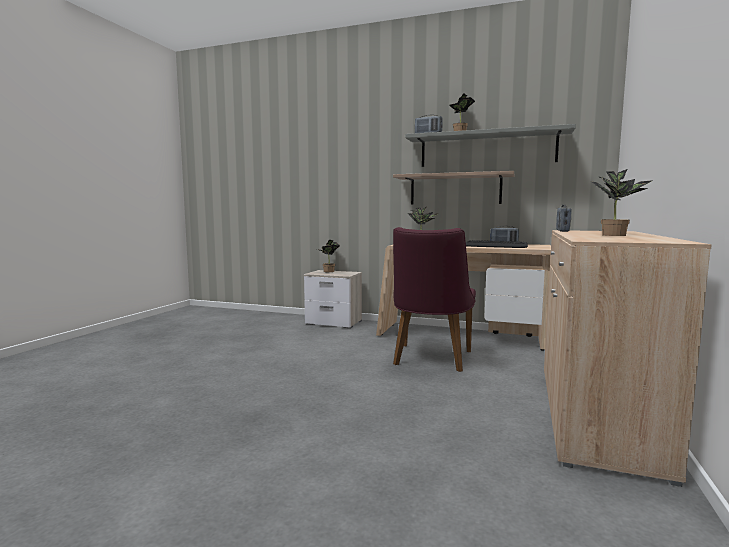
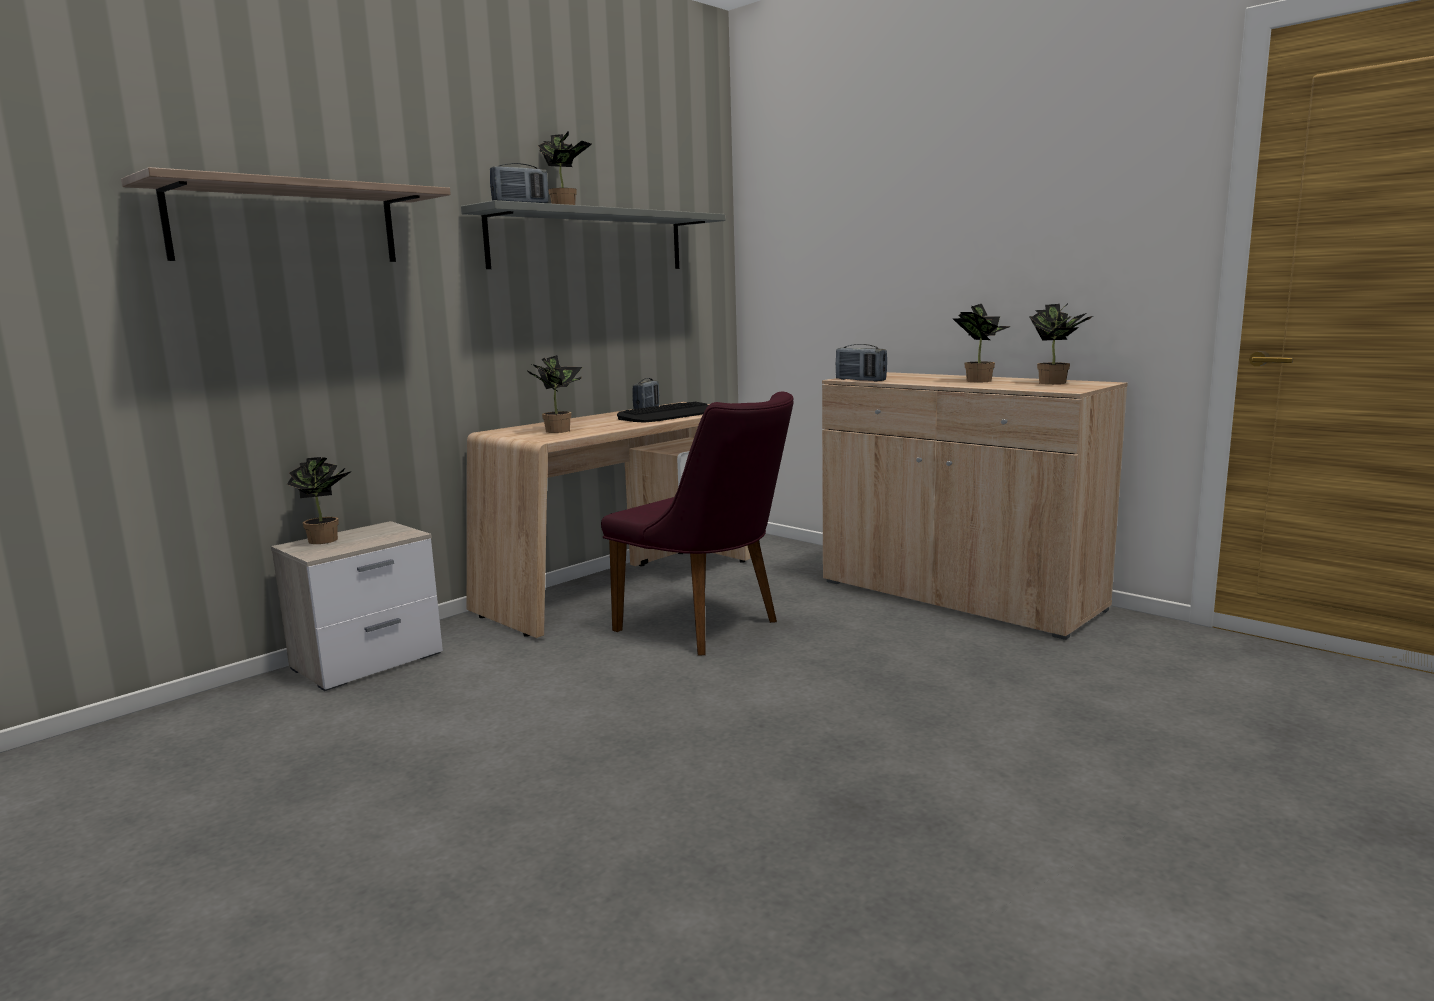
camera: 65 degrees left, 5 degrees up
shelf [393,171,514,204] -> shelf moved to [121,167,451,262]
none -> potted plant [1029,303,1093,384]

